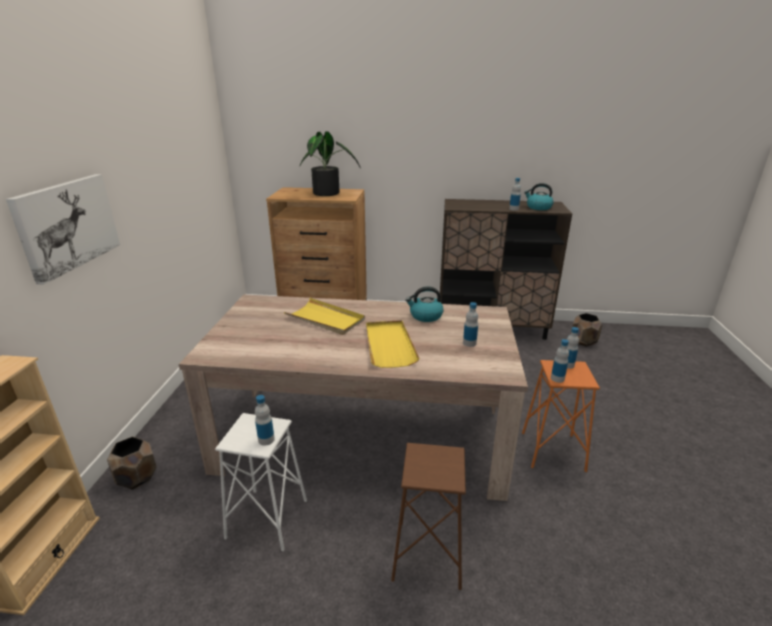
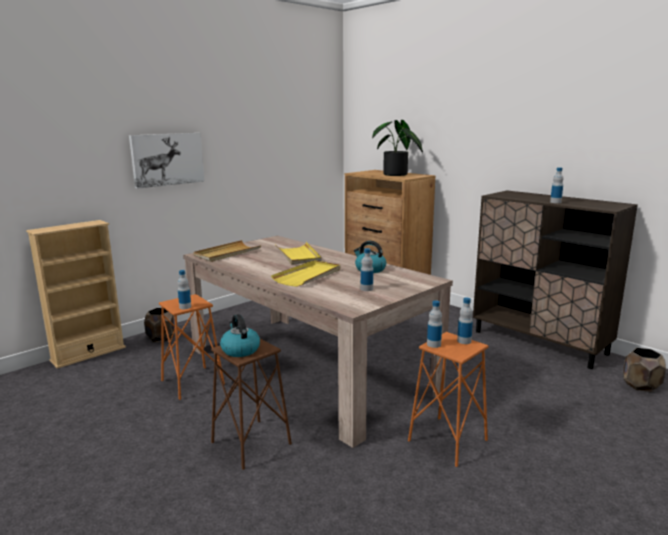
camera: 40 degrees right, 10 degrees down
white stool [215,413,307,551] -> orange stool [159,294,225,400]
kettle [524,183,554,210] -> kettle moved to [220,314,260,357]
none -> beige tray [193,240,261,262]

